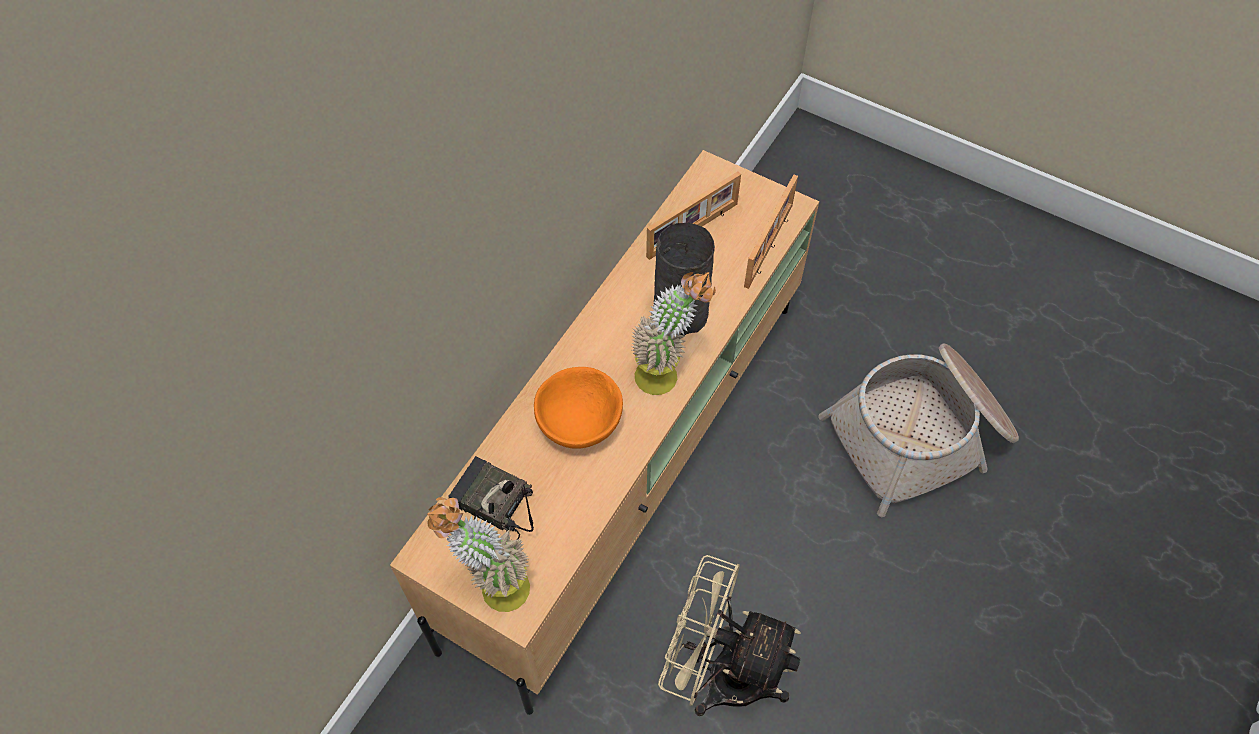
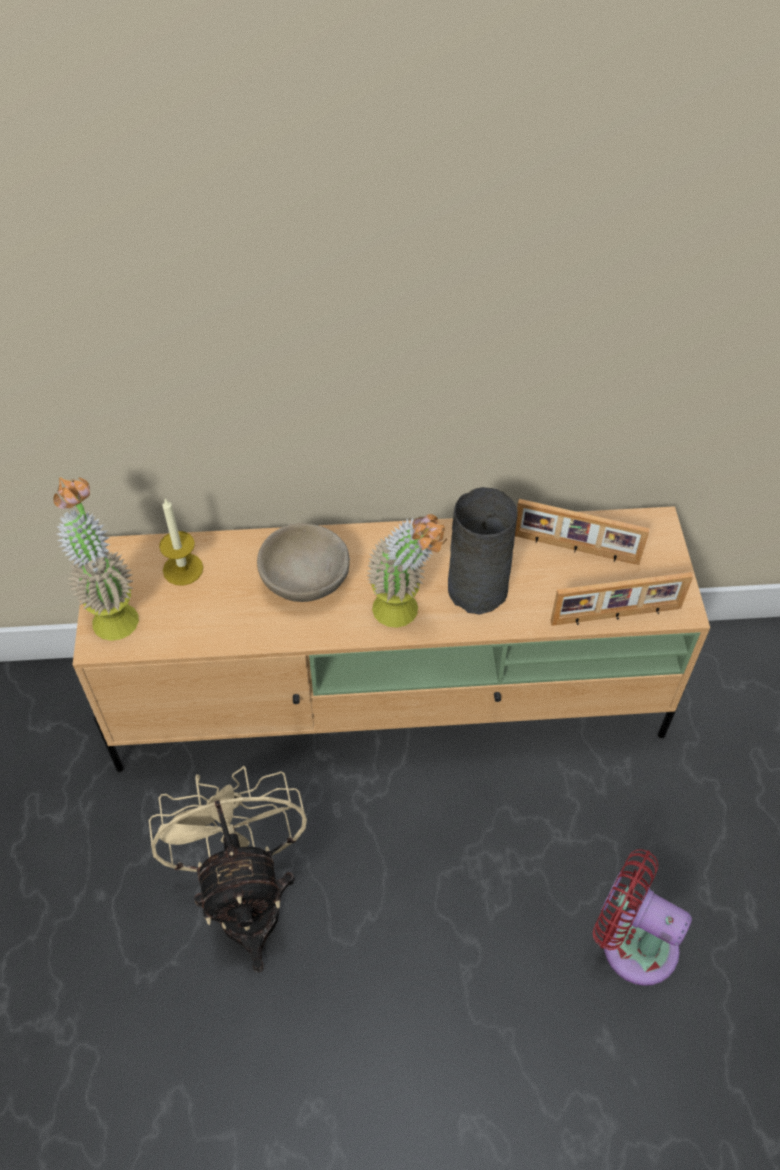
camera: 55 degrees right, 5 degrees down
radio [448,456,533,540] -> candle [159,498,203,586]
orange bowl [534,367,623,449] -> beige bowl [257,523,350,602]
basket [818,343,1019,517] -> red fan [593,849,692,986]

